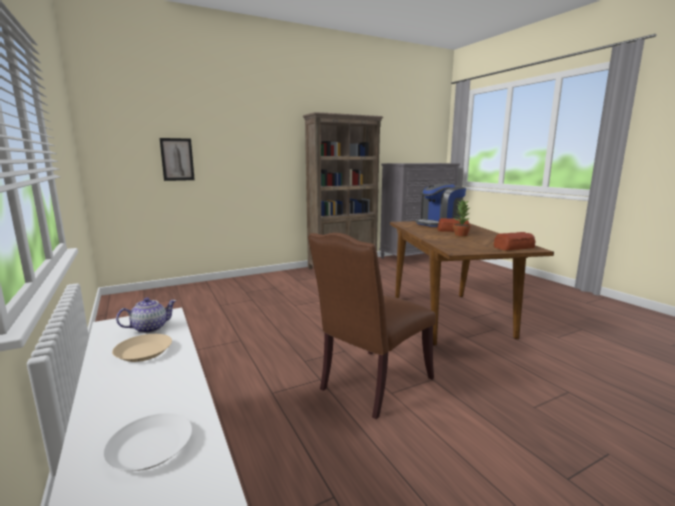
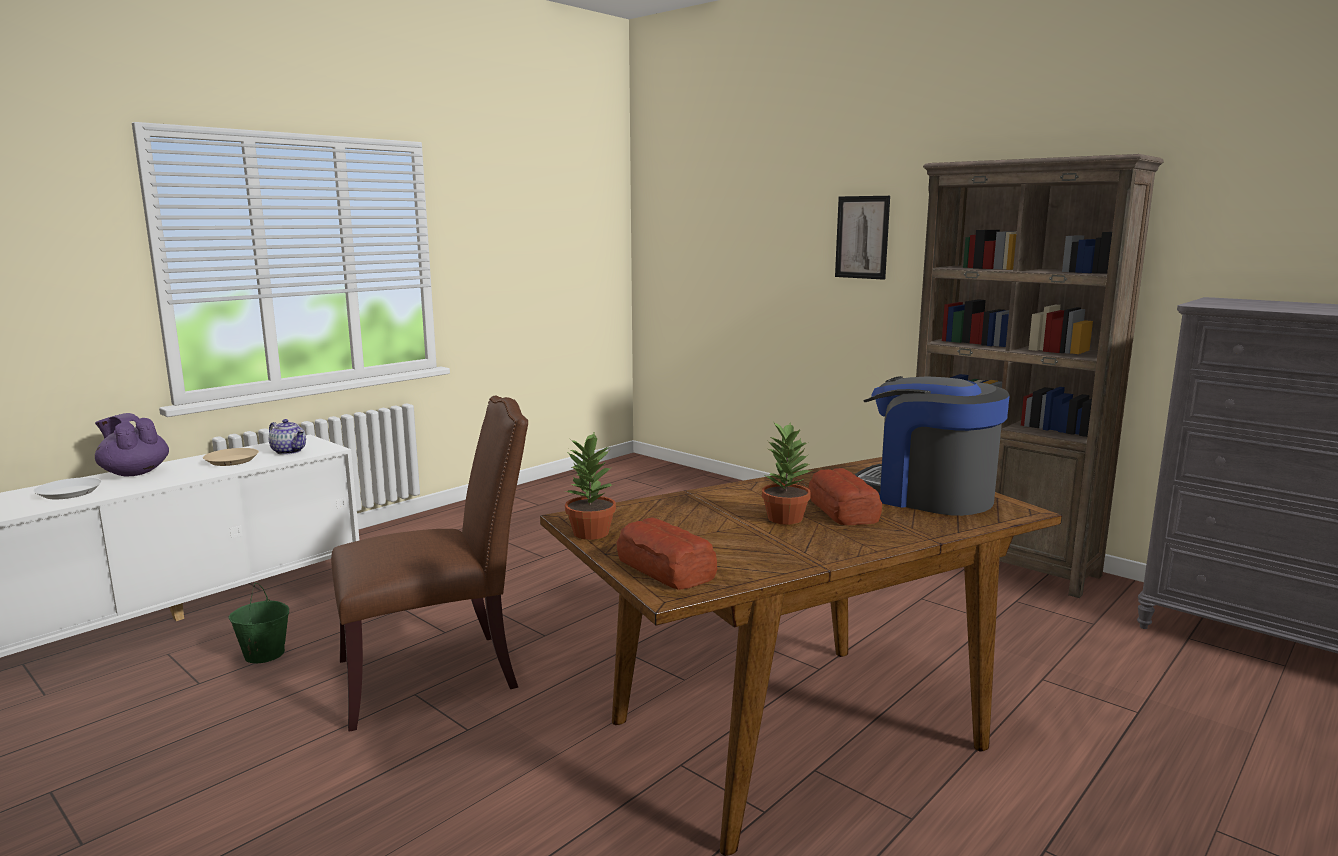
camera: 70 degrees right, 0 degrees up
picture [159,138,195,181] -> picture moved to [835,196,890,280]
brown chair [308,233,436,419] -> brown chair turned 135 degrees clockwise [331,396,528,732]
none -> purple teapot [95,413,169,476]
none -> green bucket [229,583,289,663]
none -> potted plant [565,432,616,540]

